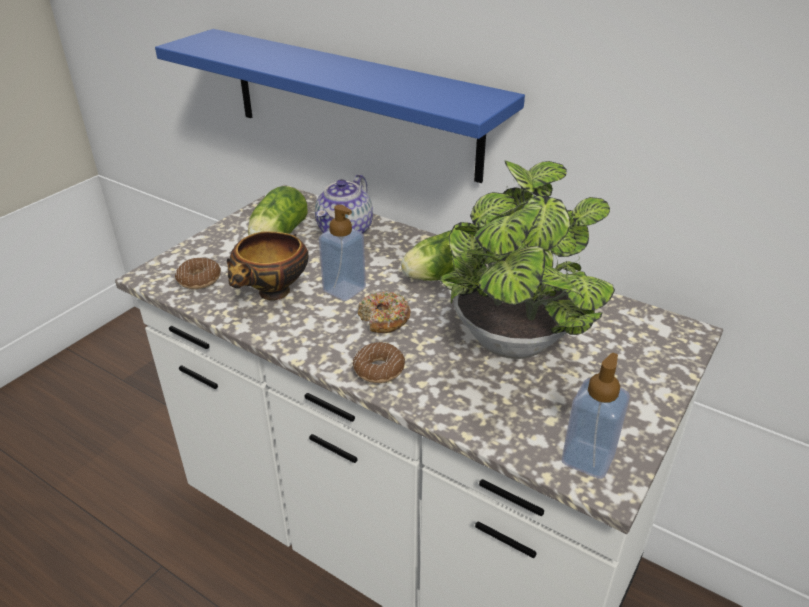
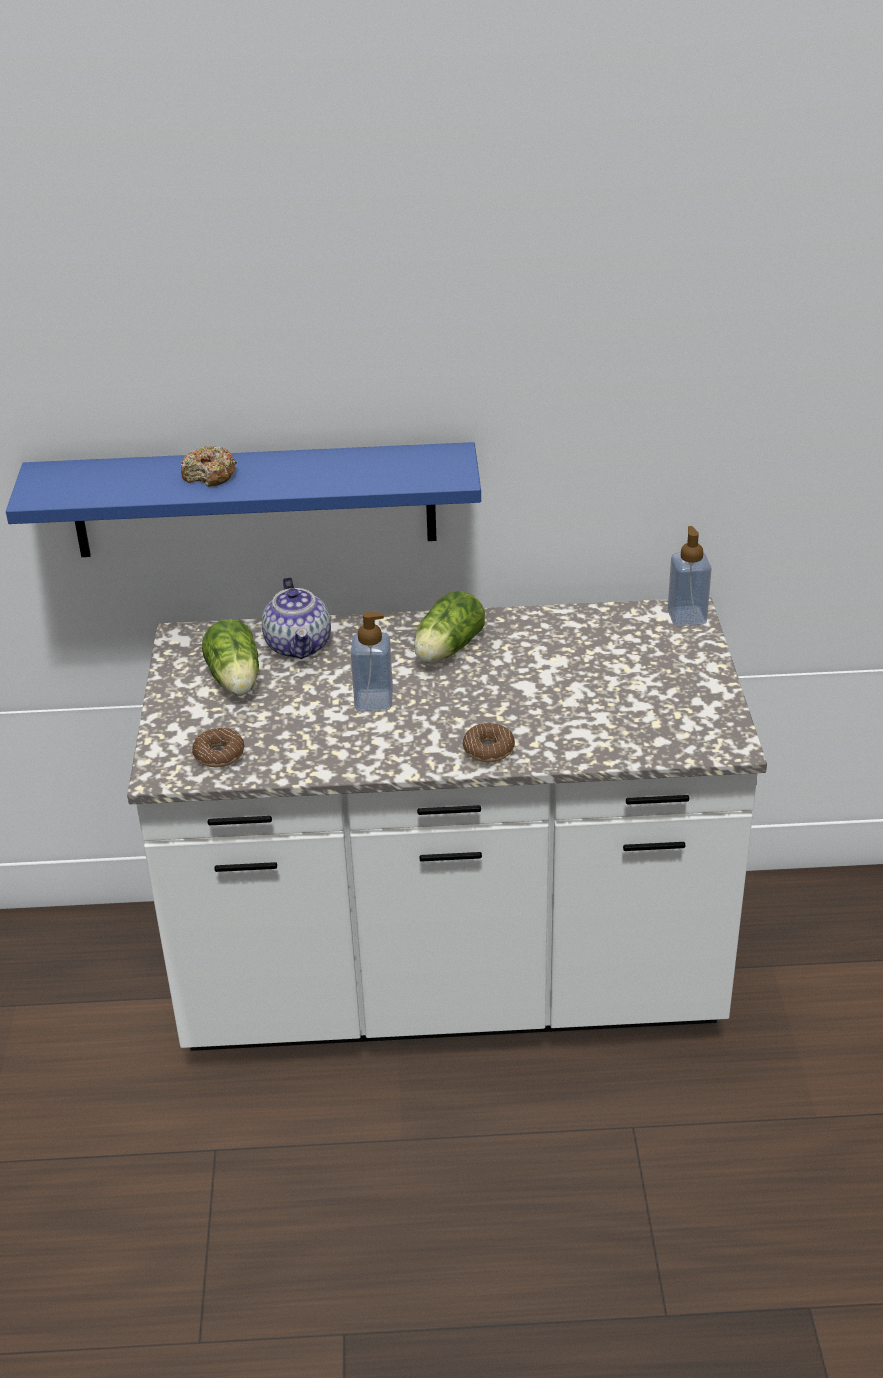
camera: 35 degrees left, 0 degrees up
bowl [227,231,309,300] -> none
donut [358,291,411,333] -> donut moved to [181,446,237,487]
potted plant [440,160,615,359] -> none
soap dispenser [562,353,630,479] -> soap dispenser moved to [668,526,712,626]

